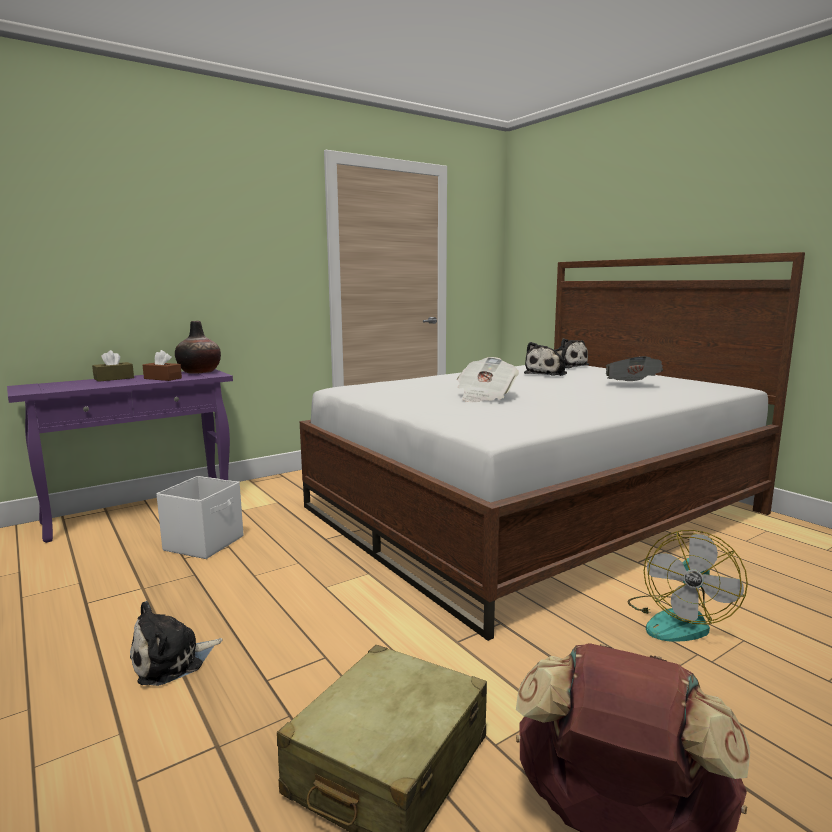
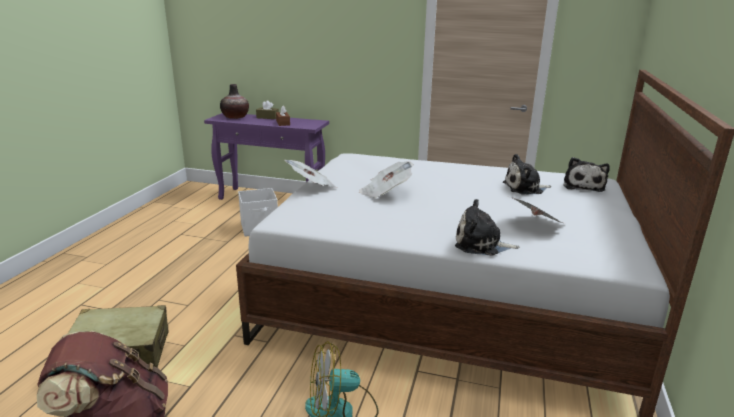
camera: 50 degrees right, 10 degrees up
plush toy [130,601,223,686] -> plush toy moved to [455,199,520,256]
vase [175,321,221,374] -> vase moved to [220,84,249,119]
none -> newspaper [284,160,337,188]

